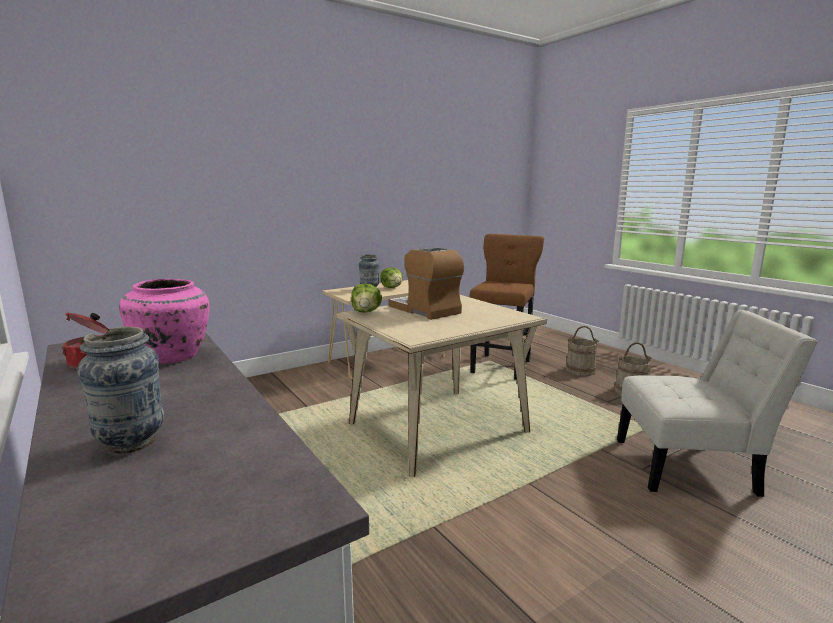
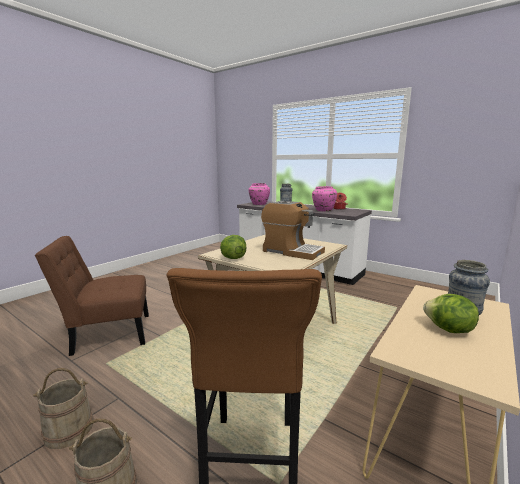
camera: 160 degrees right, 0 degrees up
lettuce [351,283,382,313] -> lettuce moved to [220,235,246,259]
white chair [617,310,818,497] -> brown chair [35,236,149,356]
none -> pink vase [249,183,270,205]

